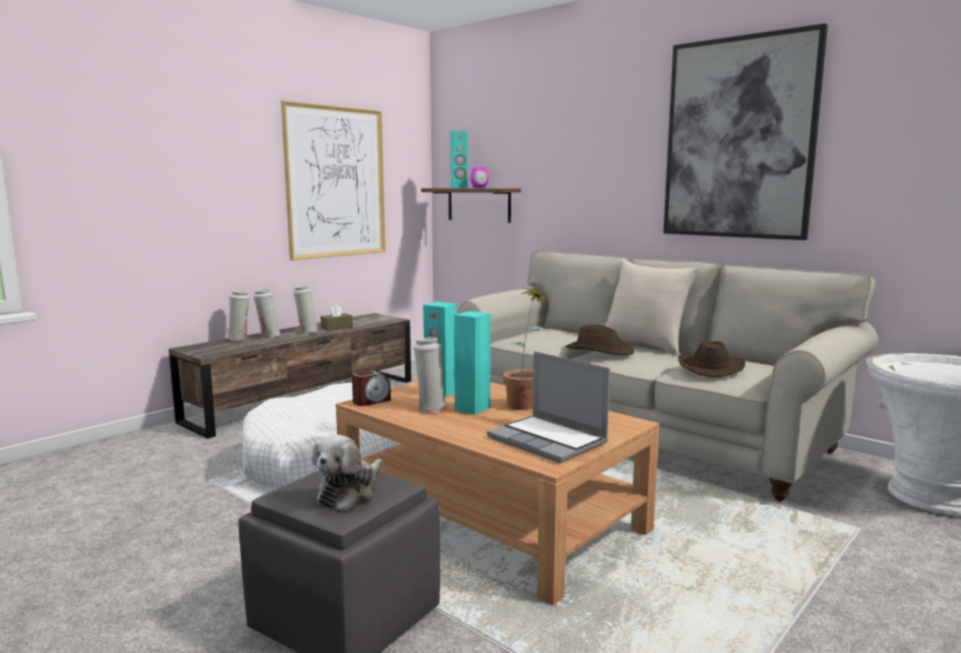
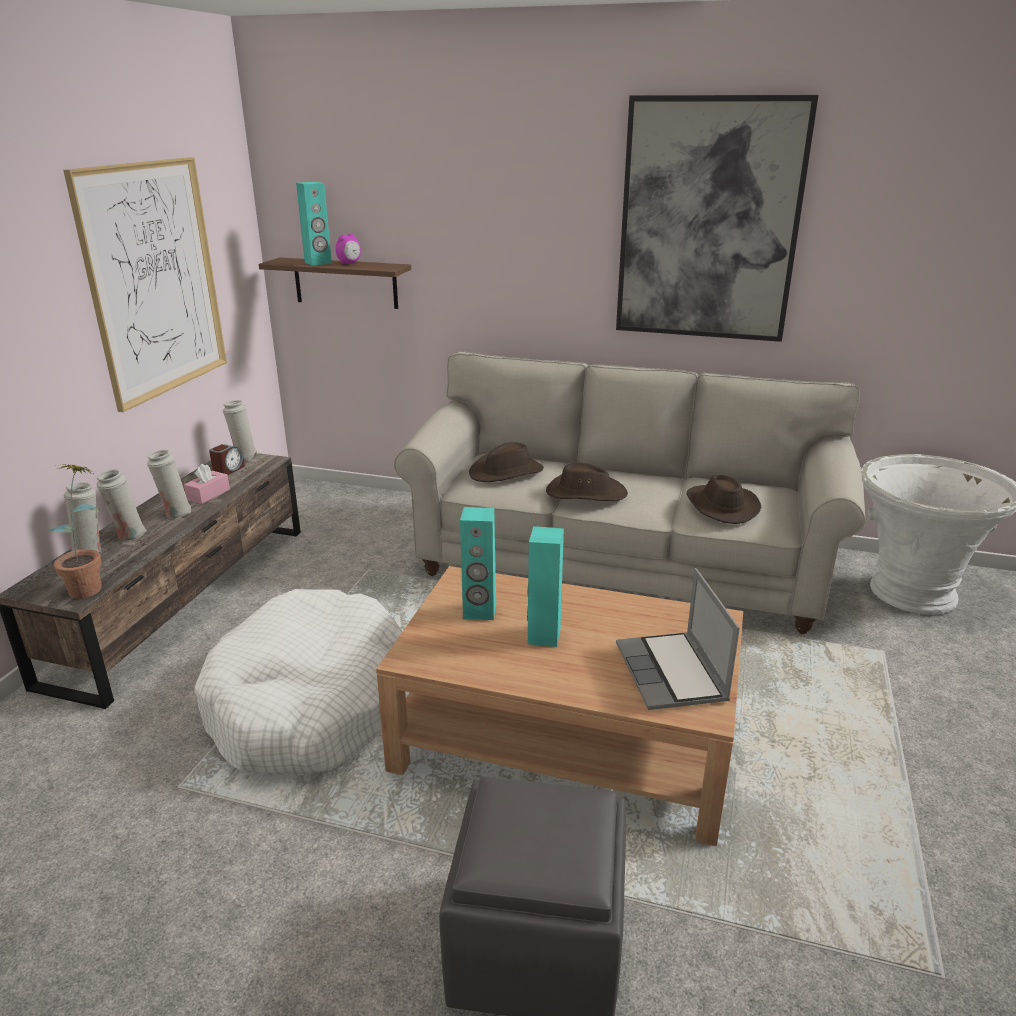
camera: 25 degrees left, 15 degrees up
plush toy [312,435,383,511] -> none
brown tissue box [321,304,353,331] -> pink tissue box [184,464,230,504]
alarm clock [352,370,391,406] -> alarm clock moved to [209,444,245,475]
white vase [413,337,447,413] -> white vase moved to [223,400,257,460]
laptop [487,351,610,463] -> laptop turned 60 degrees clockwise [616,568,740,710]
potted plant [503,287,551,410] -> potted plant moved to [48,464,102,599]
beige pillow [605,259,700,356] -> none
none -> brown hat [469,442,544,482]

